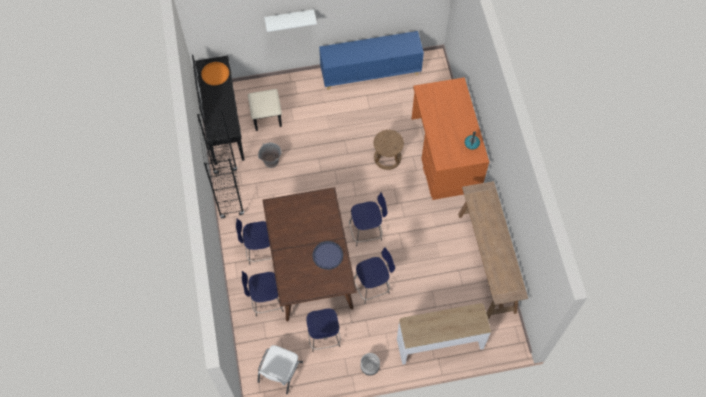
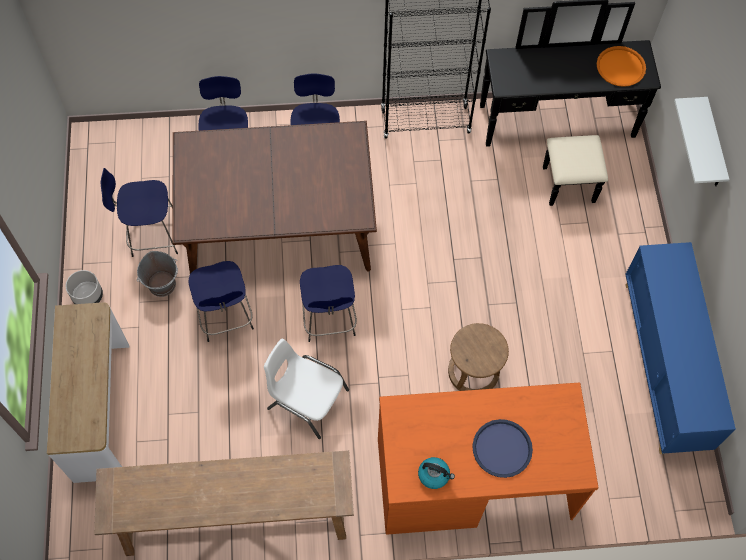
camera: 95 degrees right, 0 degrees up
grey bucket [258,142,282,168] -> grey bucket moved to [137,251,178,297]
white chair [258,345,303,394] -> white chair moved to [264,339,349,439]
blue tray [313,241,343,270] -> blue tray moved to [472,419,533,478]

